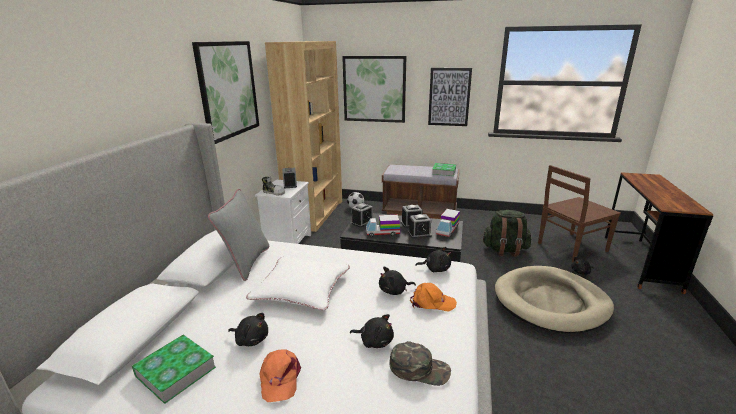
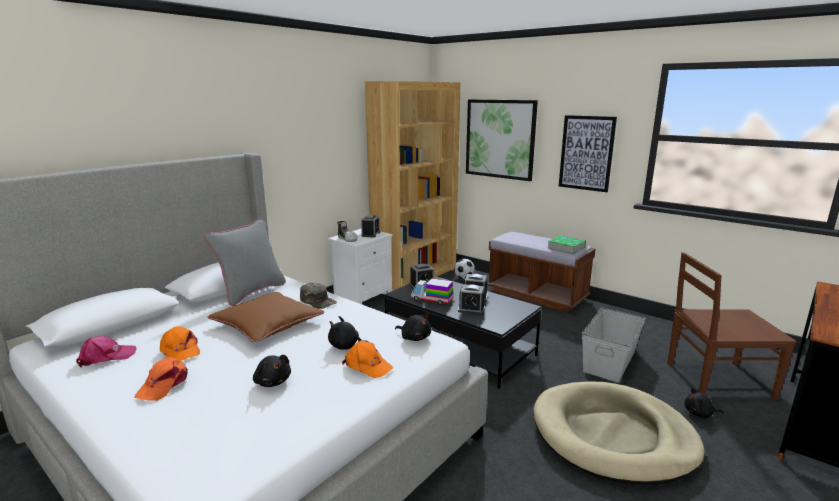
camera: 25 degrees right, 5 degrees down
book [132,335,216,404] -> pink cap [76,336,137,367]
picture [192,41,259,144] -> none
black plush toy [228,313,268,346] -> orange cap [160,326,200,361]
white pillow [246,257,350,310] -> brown pillow [208,292,324,342]
green cap [389,341,451,386] -> green cap moved to [300,283,337,309]
toy truck [436,209,460,237] -> none
green backpack [482,210,532,256] -> grey storage box [582,307,646,382]

